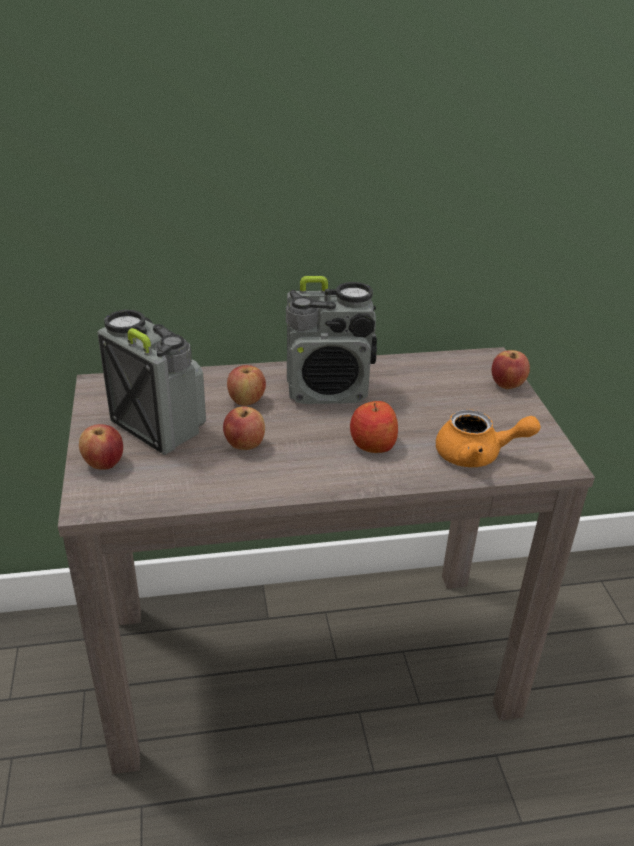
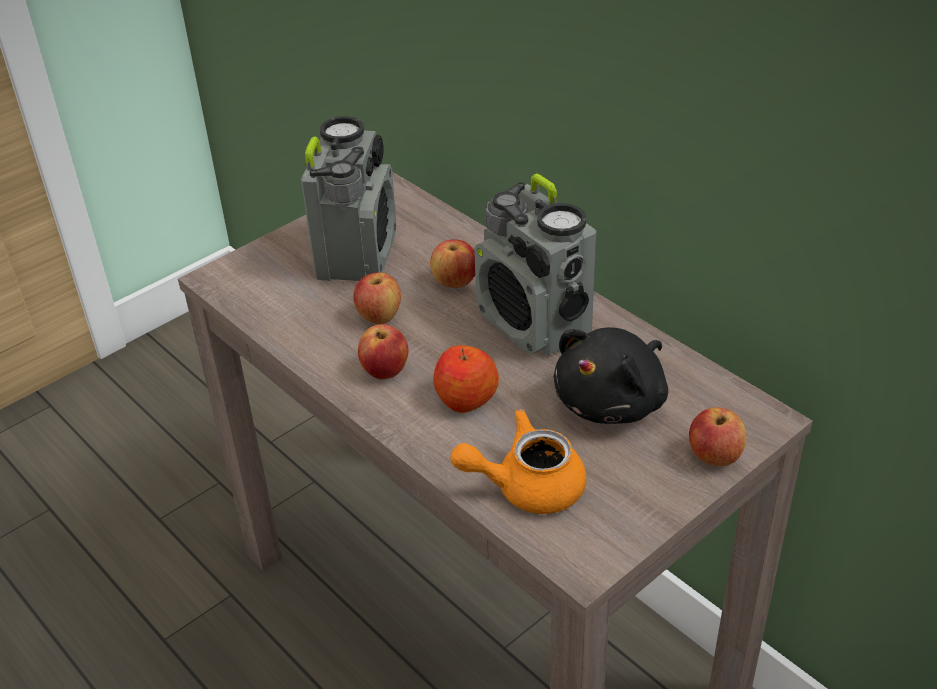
camera: 60 degrees right, 5 degrees up
apple [79,424,123,470] -> apple moved to [358,324,408,379]
orange teapot [436,410,541,467] -> orange teapot turned 105 degrees clockwise [450,409,586,514]
none -> black plush toy [554,327,668,424]

